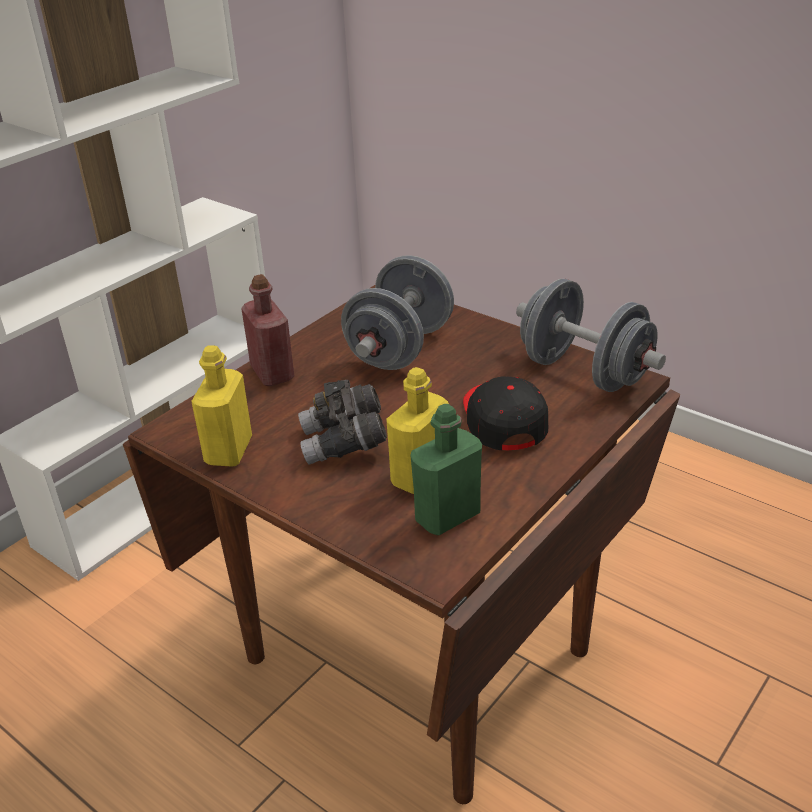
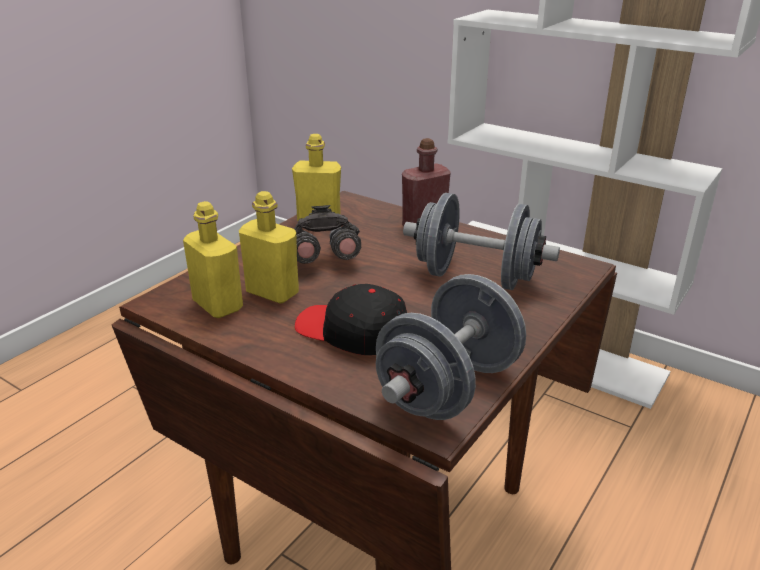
camera: 85 degrees right, 5 degrees down
green bottle [410,404,482,535] -> yellow bottle [183,201,243,318]
black cap [463,376,548,451] -> black cap turned 135 degrees counterclockwise [295,284,407,355]

